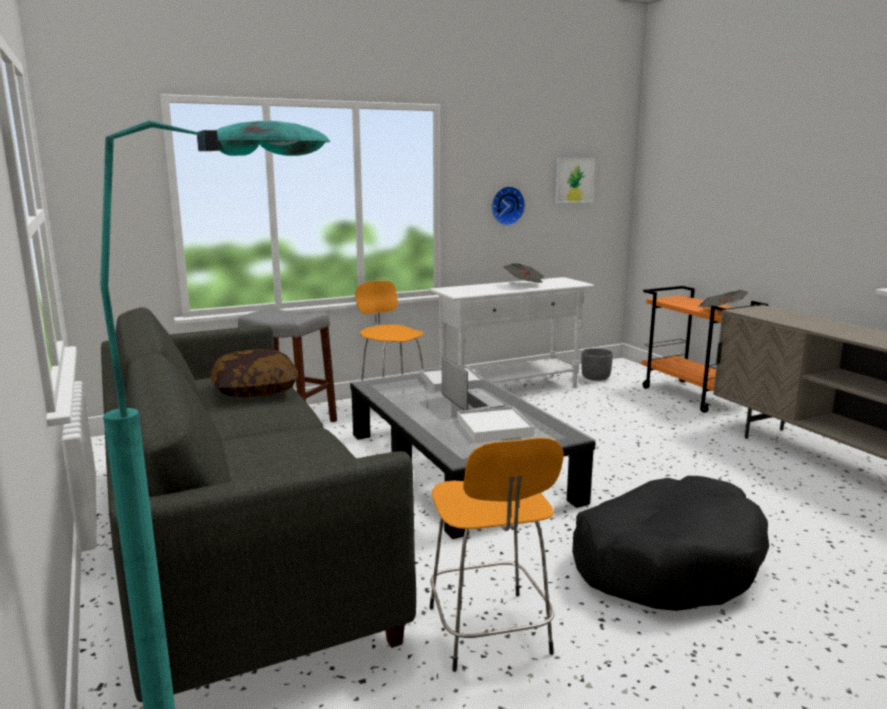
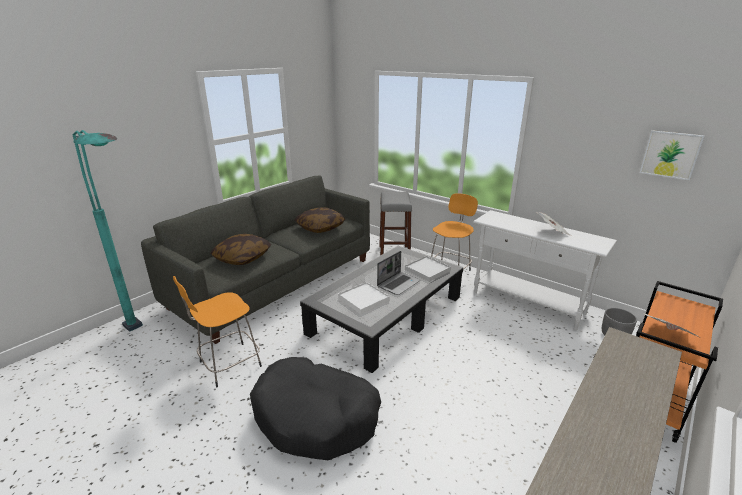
camera: 65 degrees right, 10 degrees up
wall clock [491,186,525,226] -> none
none -> pillow [210,234,271,265]

